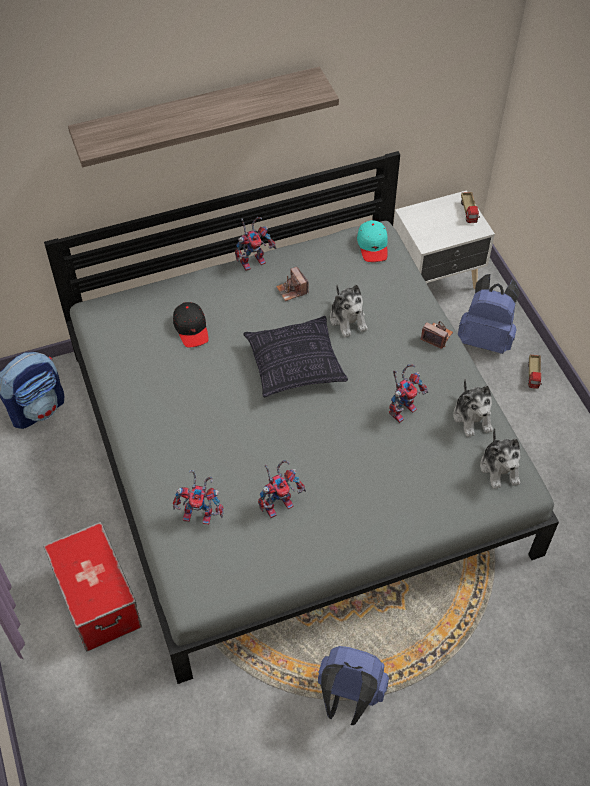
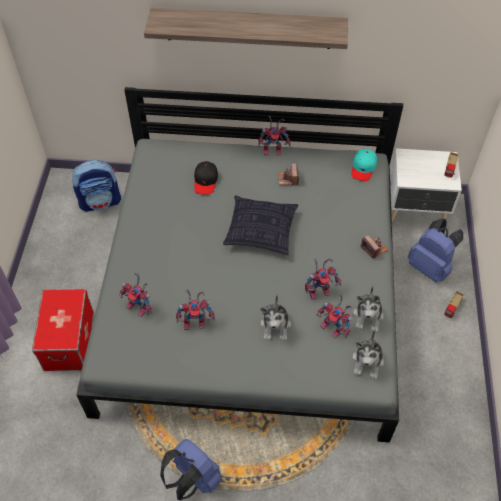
camera: 25 degrees right, 0 degrees up
plush toy [330,284,368,337] -> plush toy moved to [260,295,291,341]
none -> toy robot [317,294,352,338]

